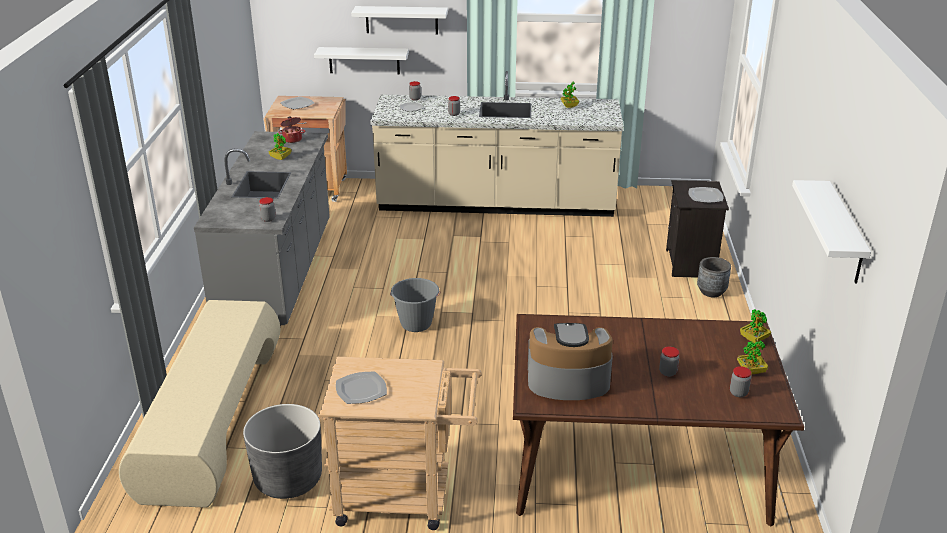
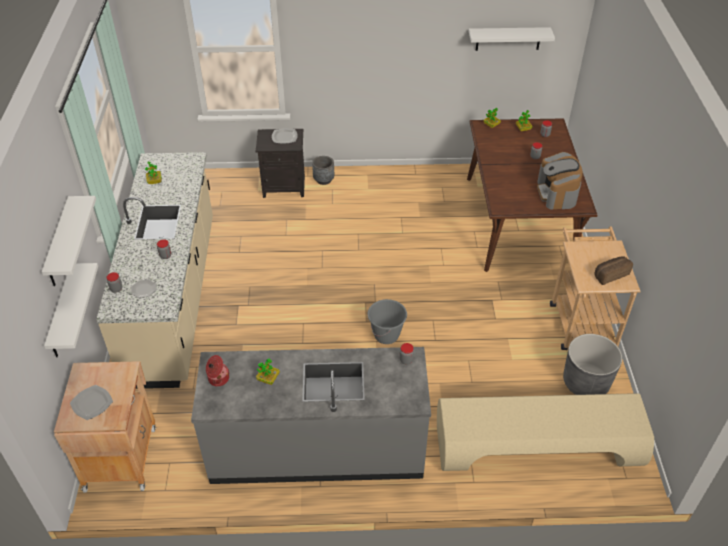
camera: 95 degrees left, 15 degrees up
plate [336,371,387,404] -> bread [594,256,633,285]

